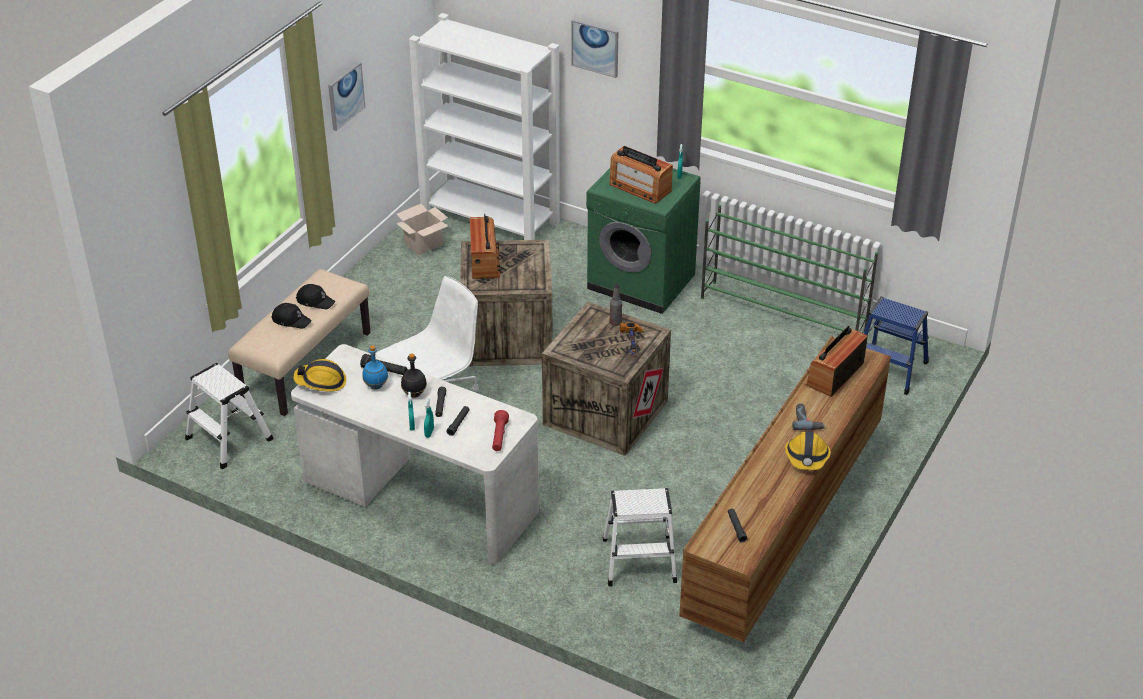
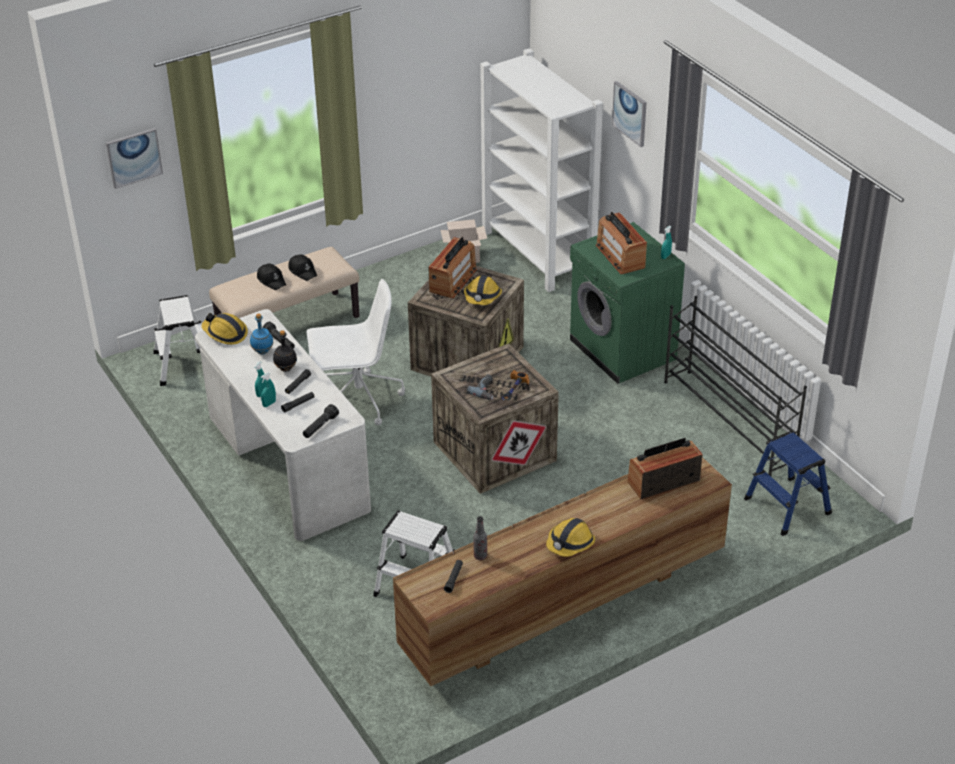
camera: 30 degrees right, 0 degrees up
picture [328,62,365,131] -> picture moved to [106,128,163,189]
red flashlight [492,410,509,451] -> black flashlight [303,404,339,438]
bottle [610,284,622,326] -> bottle moved to [474,516,487,560]
green shoe rack [701,204,878,333] -> black shoe rack [664,296,807,476]
power drill [793,403,825,430] -> power drill moved to [467,374,494,400]
none -> hard hat [464,275,502,305]

